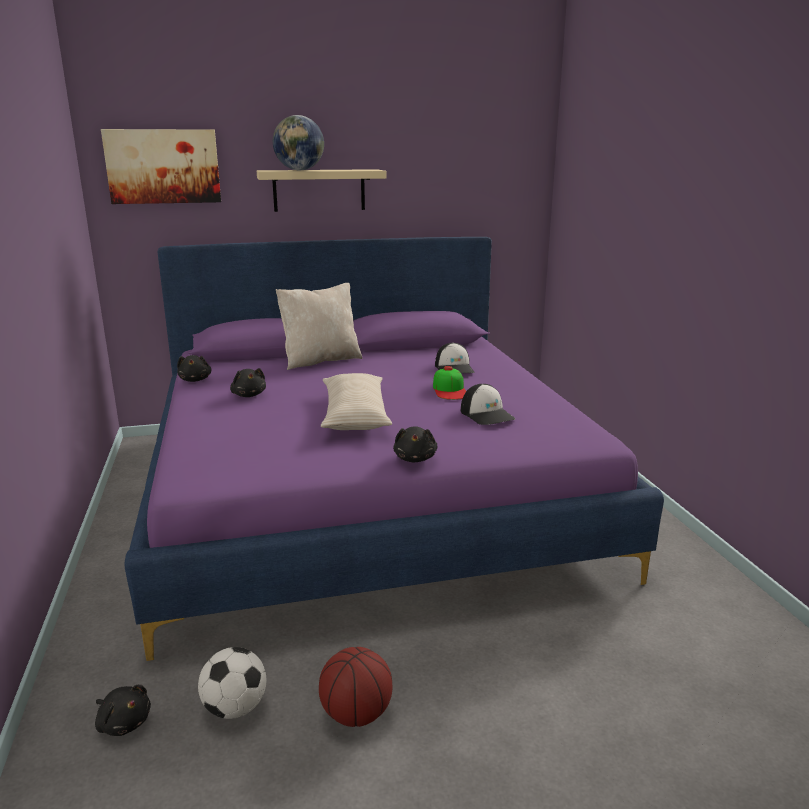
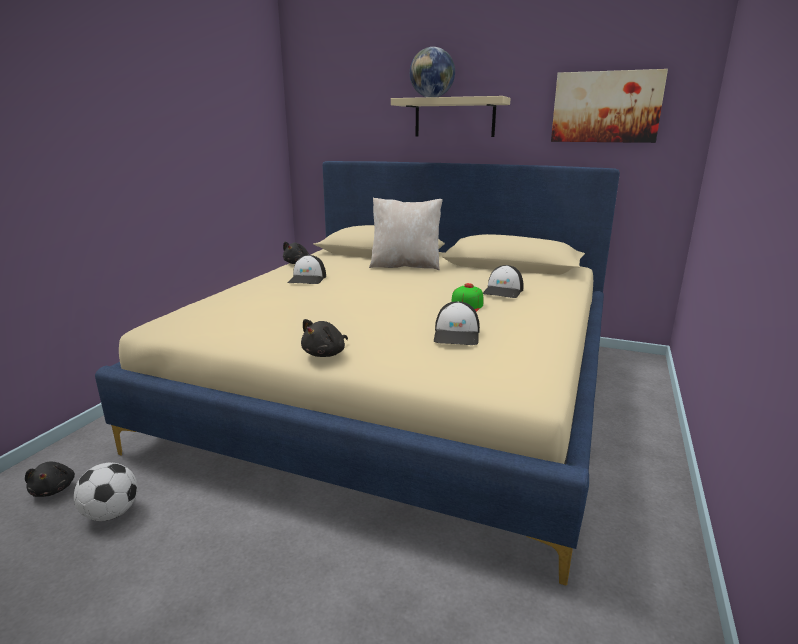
camera: 35 degrees right, 0 degrees up
picture [101,129,221,204] -> picture moved to [551,69,668,143]
purple bed [125,237,664,661] -> beige bed [95,161,620,585]
black plush toy [230,368,266,397] -> cap [288,255,326,284]
basketball [319,647,393,727] -> none
beige pillow [321,373,392,430] -> none

